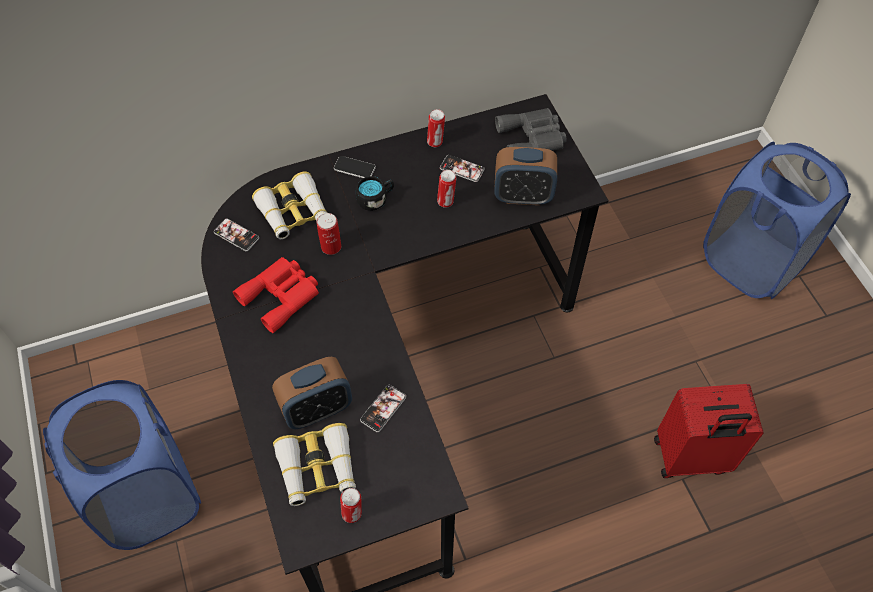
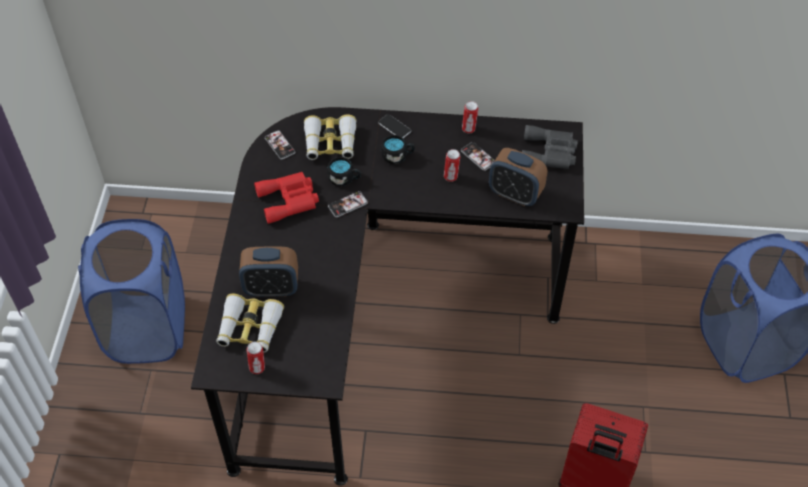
camera: 25 degrees right, 5 degrees down
can [317,213,341,255] -> black mug [327,157,361,186]
phone [360,385,406,432] -> phone moved to [328,191,368,217]

